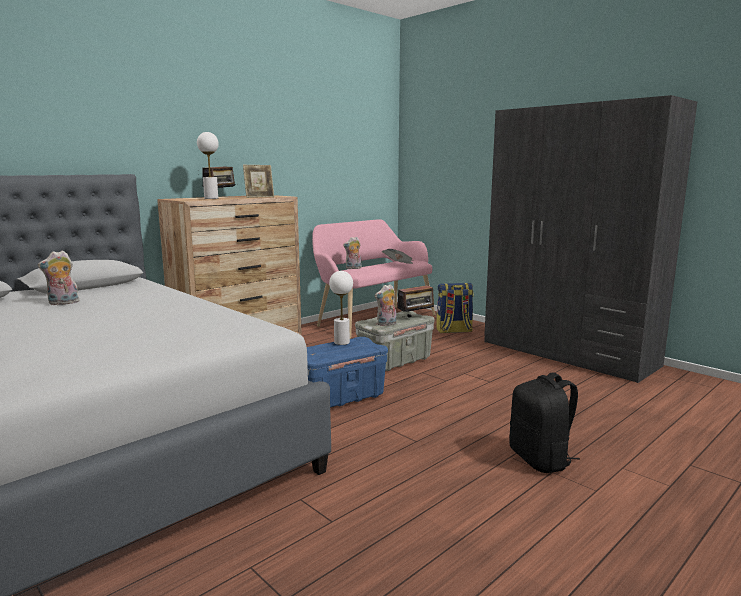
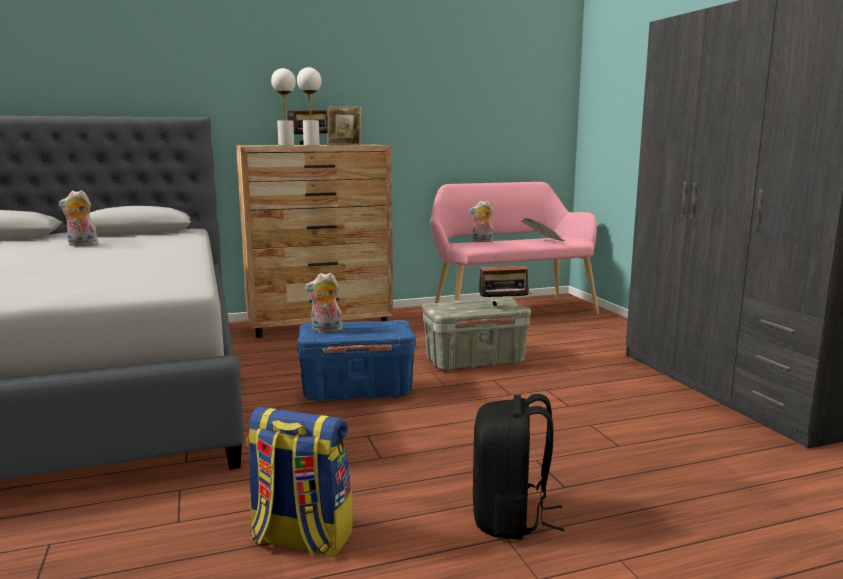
camera: 25 degrees right, 0 degrees up
white table lamp [329,271,353,345] -> white table lamp moved to [297,67,322,146]
plush toy [375,284,397,326] -> plush toy moved to [305,273,342,332]
backpack [436,283,474,333] -> backpack moved to [246,407,353,557]

